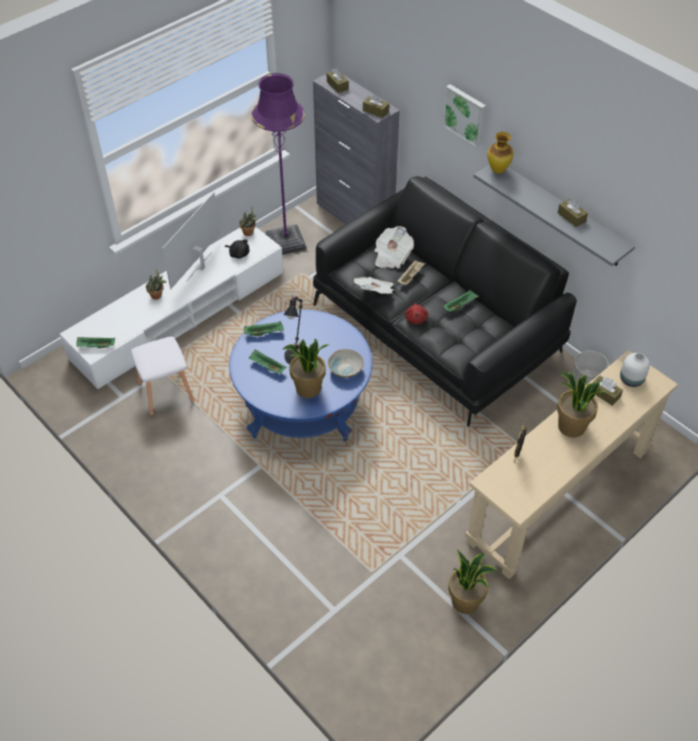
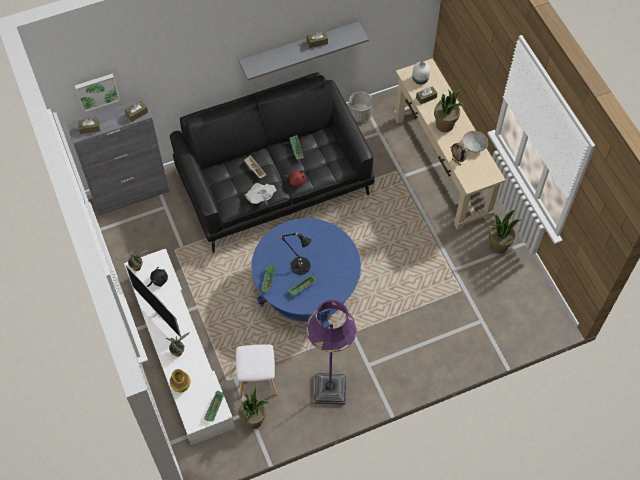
camera: 70 degrees left, 10 degrees up
purple floor lamp [251,73,307,255] -> purple floor lamp moved to [306,300,357,405]
potted plant [283,339,329,398] -> potted plant moved to [238,387,269,429]
bowl [328,349,364,377] -> bowl moved to [462,131,489,153]
newspaper [374,226,414,268] -> none
picture [442,84,486,148] -> picture moved to [75,74,120,112]
vase [487,132,514,174] -> vase moved to [170,369,190,392]

